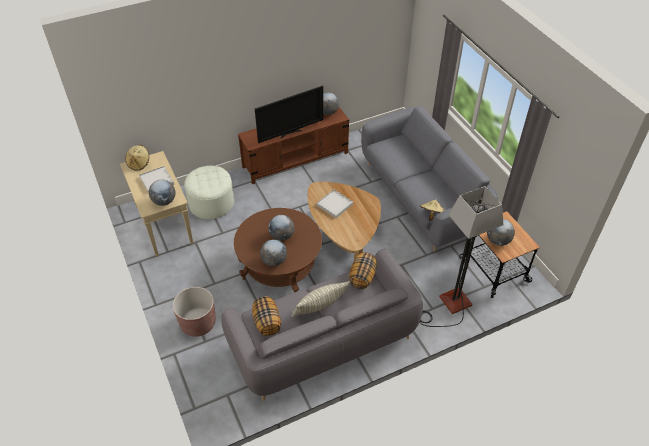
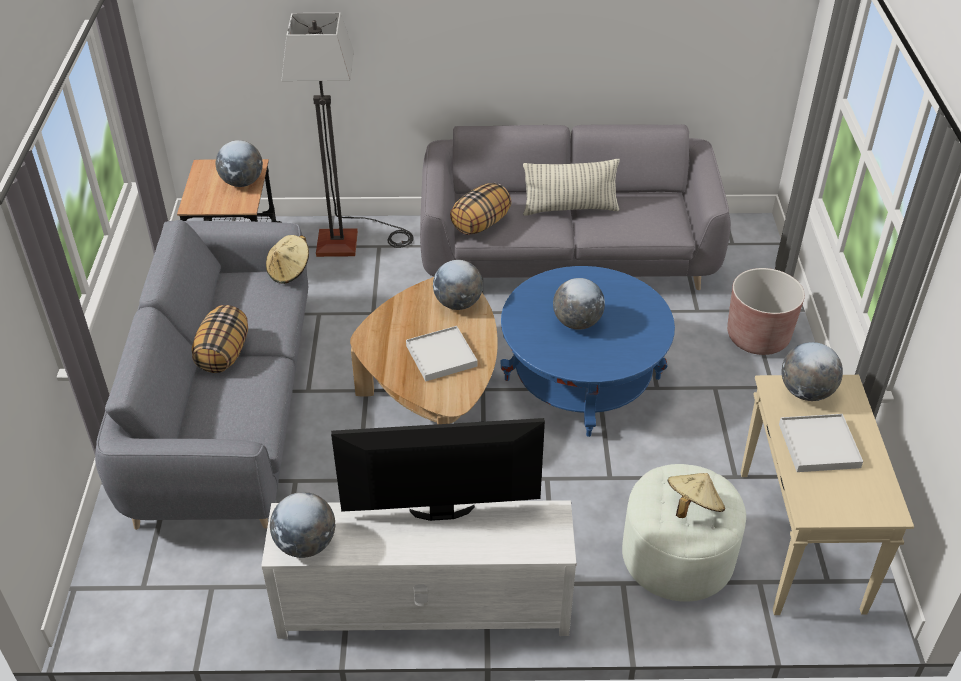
camera: 155 degrees left, 5 degrees down
beige hat [125,145,149,171] -> beige hat moved to [668,473,725,518]
brown coffee table [234,208,322,293] -> blue coffee table [501,266,675,437]
brown tv stand [238,107,349,184] -> white tv stand [261,500,576,639]
pillow [252,296,281,336] -> pillow moved to [192,305,248,373]
globe [260,239,287,266] -> globe moved to [433,260,483,310]

